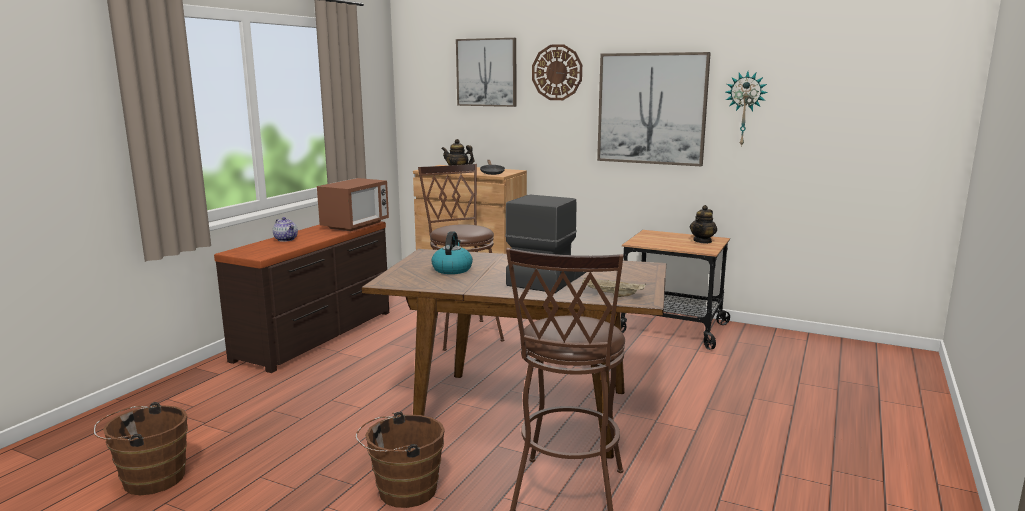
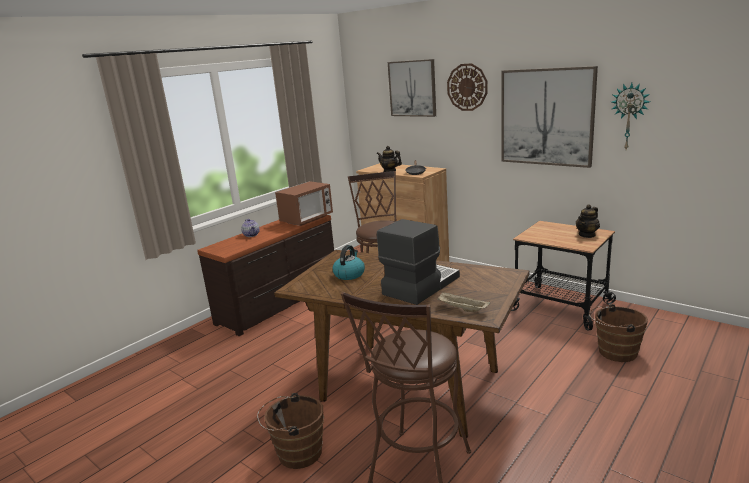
camera: 15 degrees right, 5 degrees up
brown bucket [94,402,188,495] -> brown bucket moved to [589,304,648,362]

